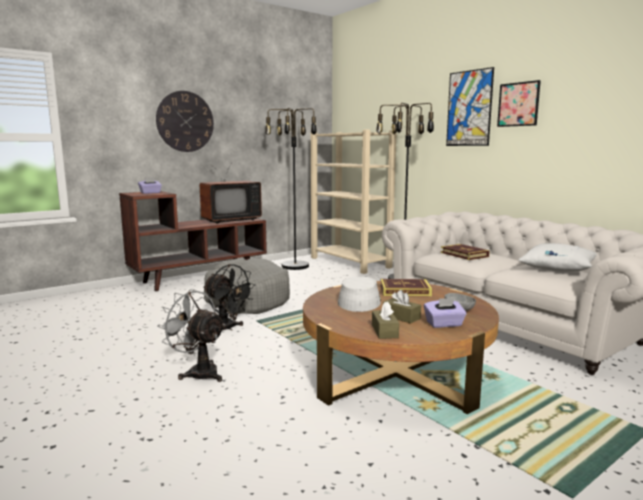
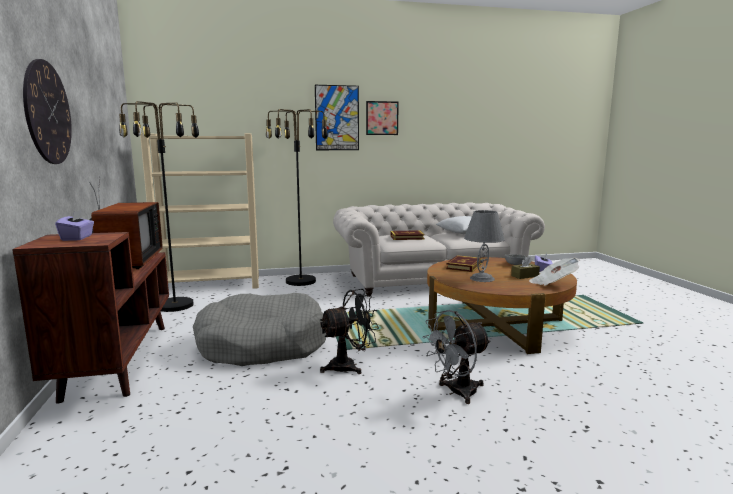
camera: 65 degrees left, 0 degrees up
grey hat [338,276,381,312] -> grey table lamp [464,210,505,282]
brown tissue box [372,302,399,339] -> newspaper [529,258,580,286]

